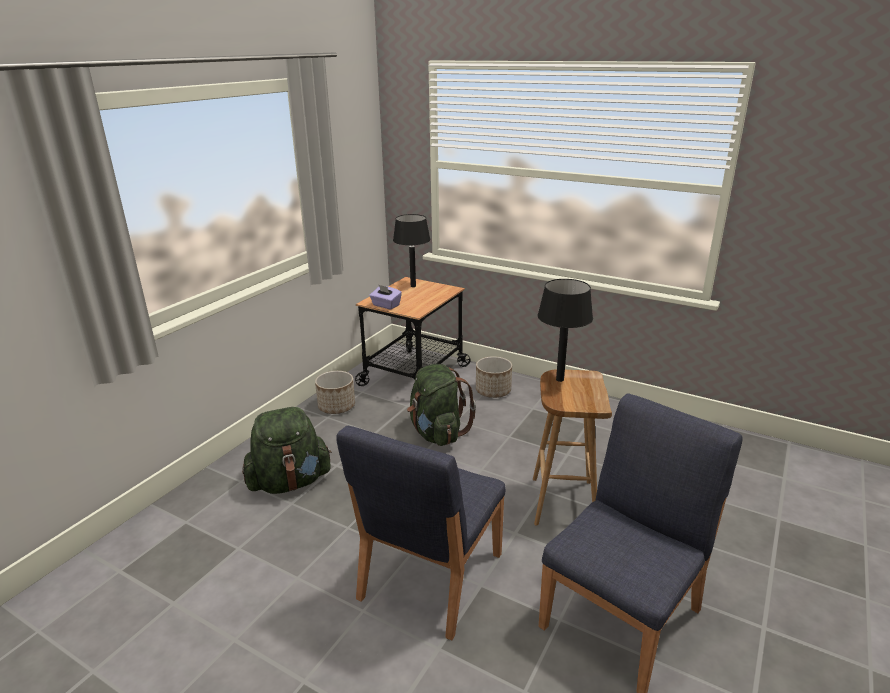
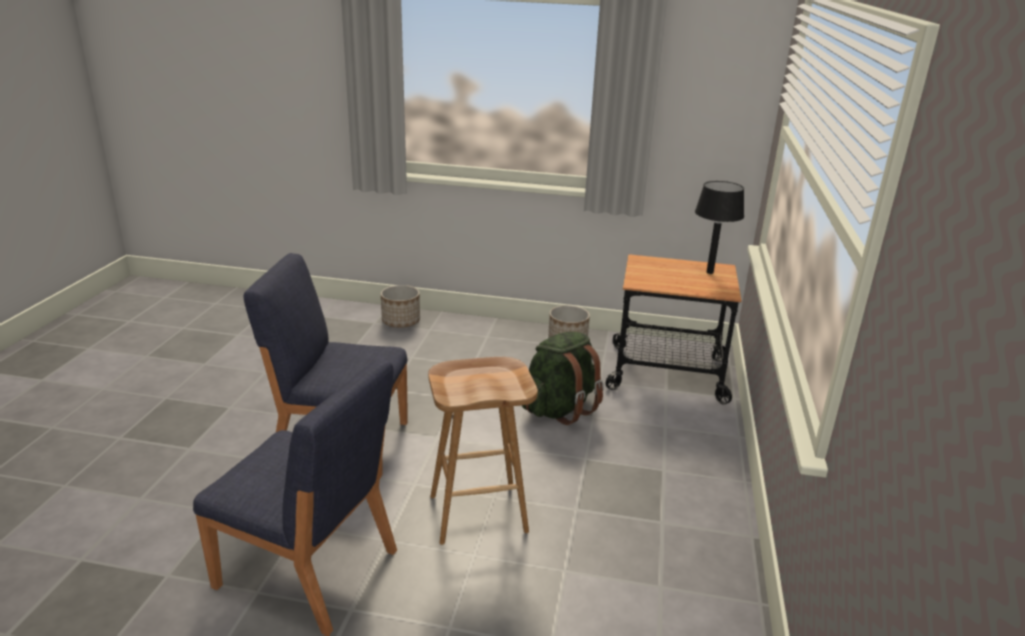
camera: 70 degrees right, 0 degrees up
green backpack [242,407,332,494] -> none
purple tissue box [369,284,402,309] -> none
planter [476,356,512,398] -> planter moved to [381,285,420,328]
black table lamp [538,279,593,382] -> none

